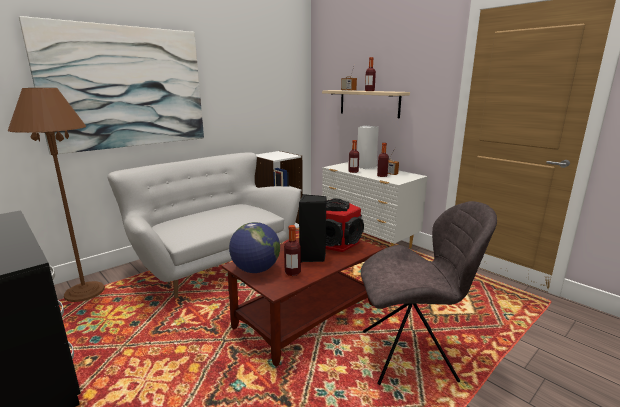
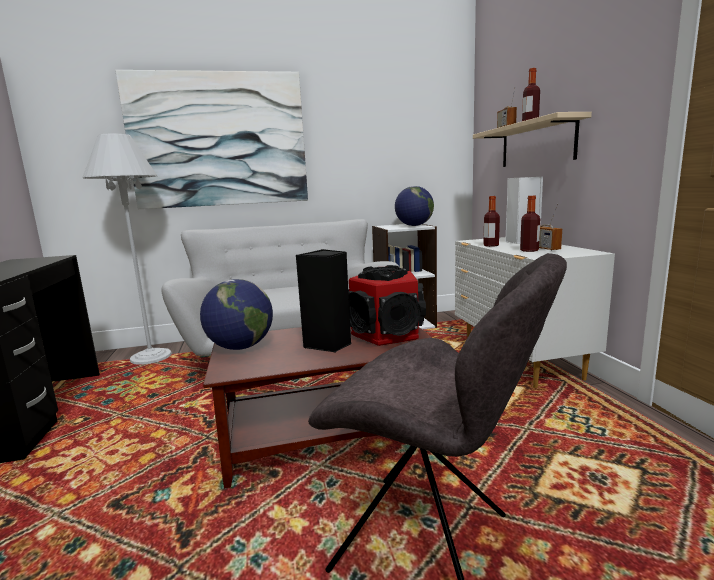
camera: 30 degrees right, 5 degrees down
brown floor lamp [8,88,105,302] -> white floor lamp [82,134,172,365]
bottle [284,225,301,276] -> none
none -> globe [395,186,434,226]

